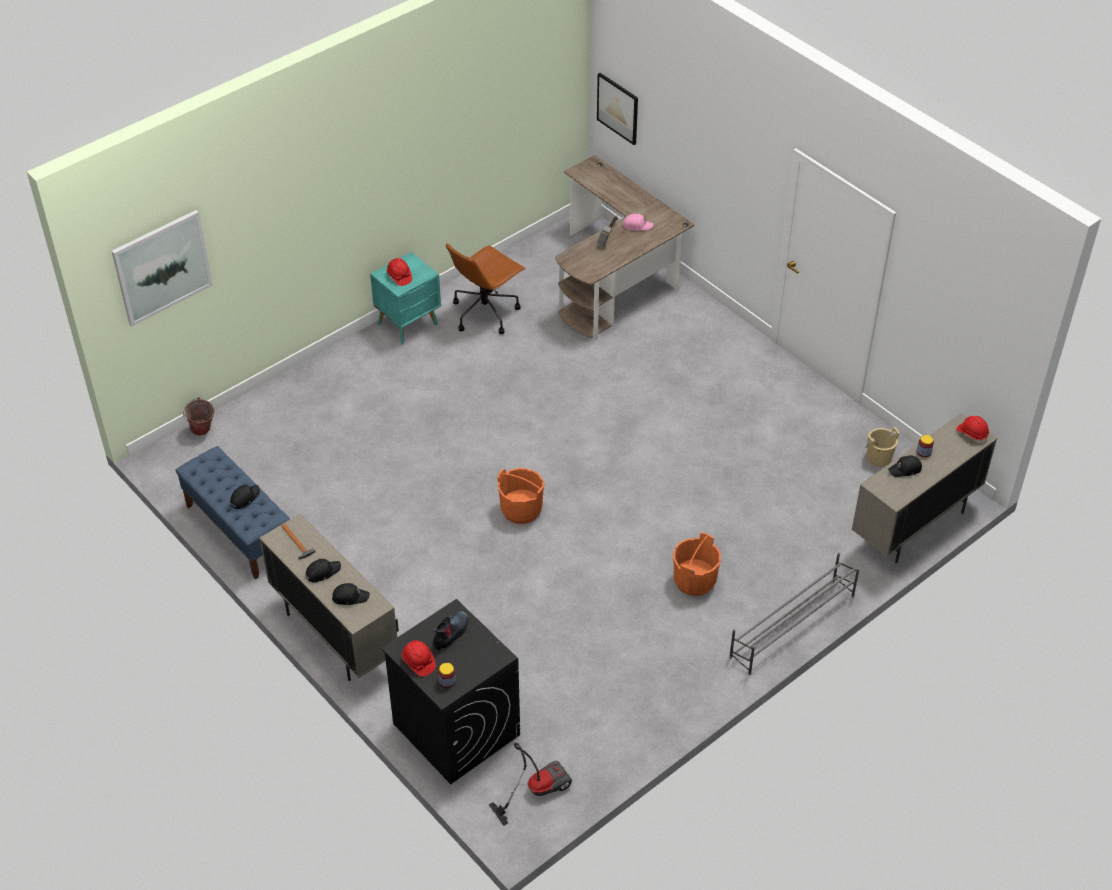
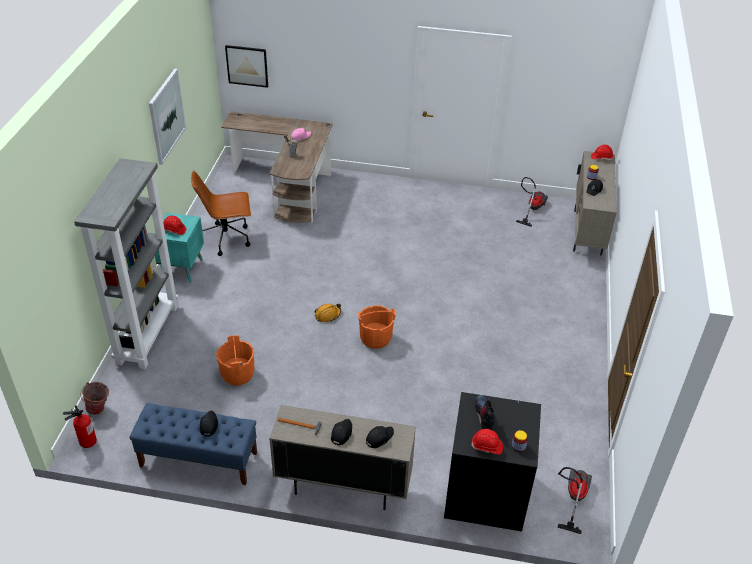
camera: 40 degrees left, 5 degrees down
picture [112,210,213,326] -> picture moved to [149,69,186,165]
brown office chair [446,243,526,334] -> brown office chair turned 75 degrees clockwise [191,170,251,256]
orange bucket [673,533,721,596] -> orange bucket moved to [216,335,254,385]
grey shoe rack [729,552,860,675] -> none
beige bucket [865,427,900,467] -> vacuum cleaner [516,177,548,227]
none -> fire extinguisher [63,405,97,448]
none -> grey bookcase [74,158,179,369]
none -> orange hard hat [315,303,341,322]

